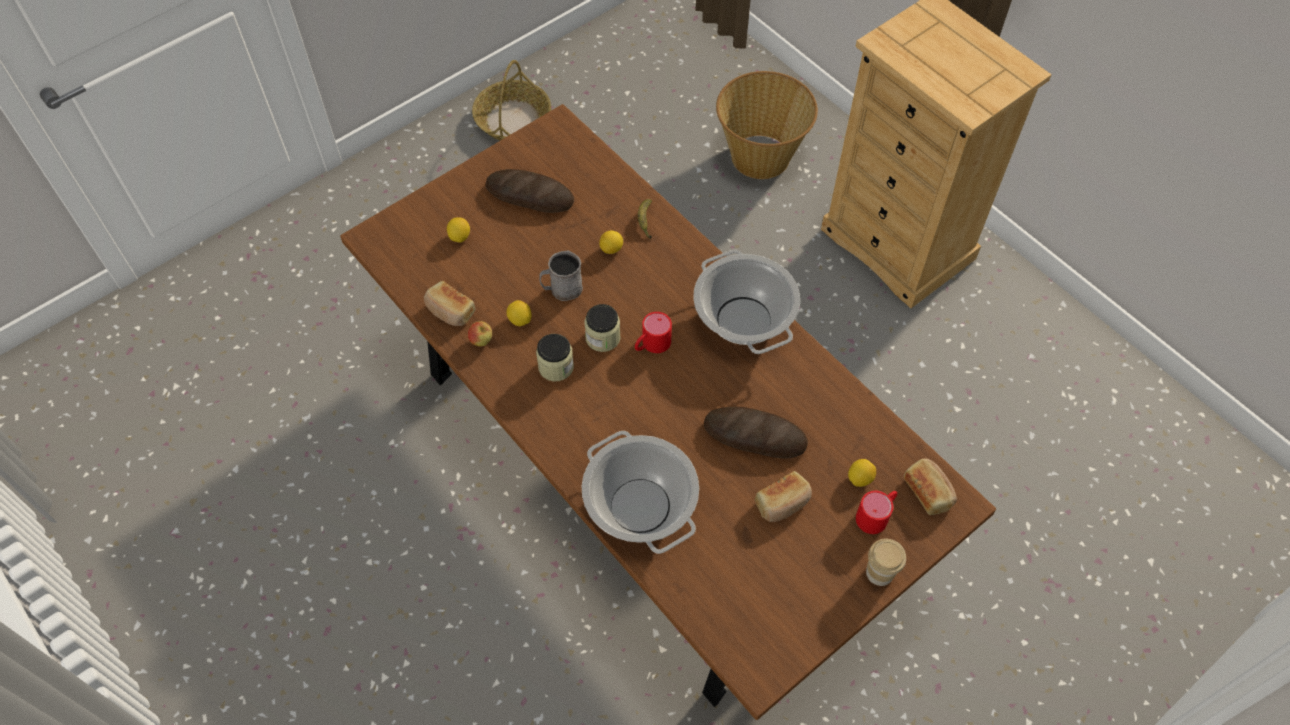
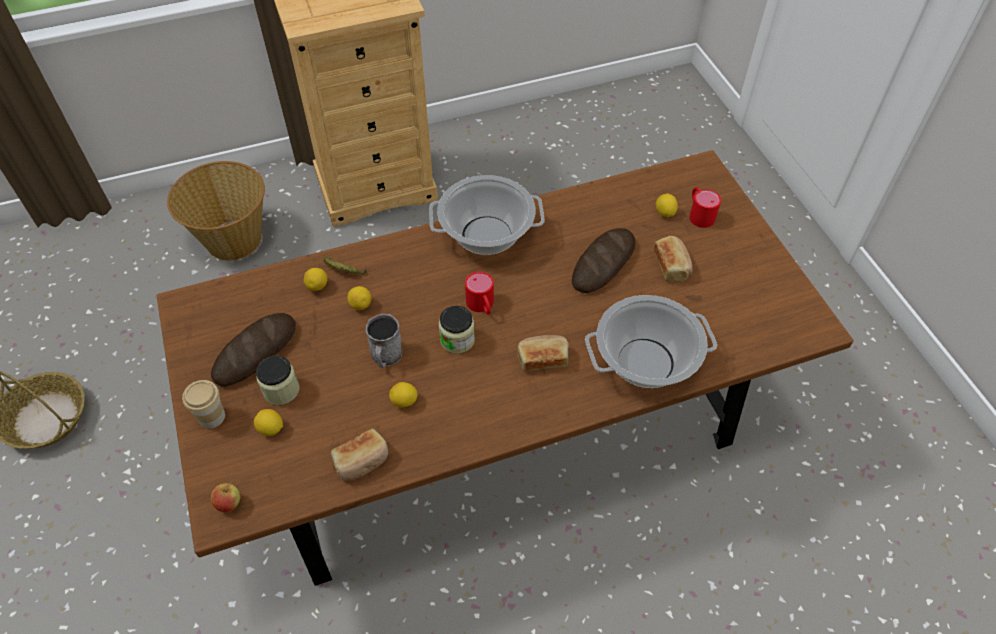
camera: 70 degrees left, 5 degrees down
apple [468,321,492,346] -> apple moved to [211,482,240,512]
jar [536,334,574,381] -> jar moved to [256,356,299,405]
cup [866,539,906,586] -> cup moved to [182,380,225,428]
bread [904,458,957,515] -> bread moved to [517,335,569,371]
none -> lemon [304,268,327,291]

